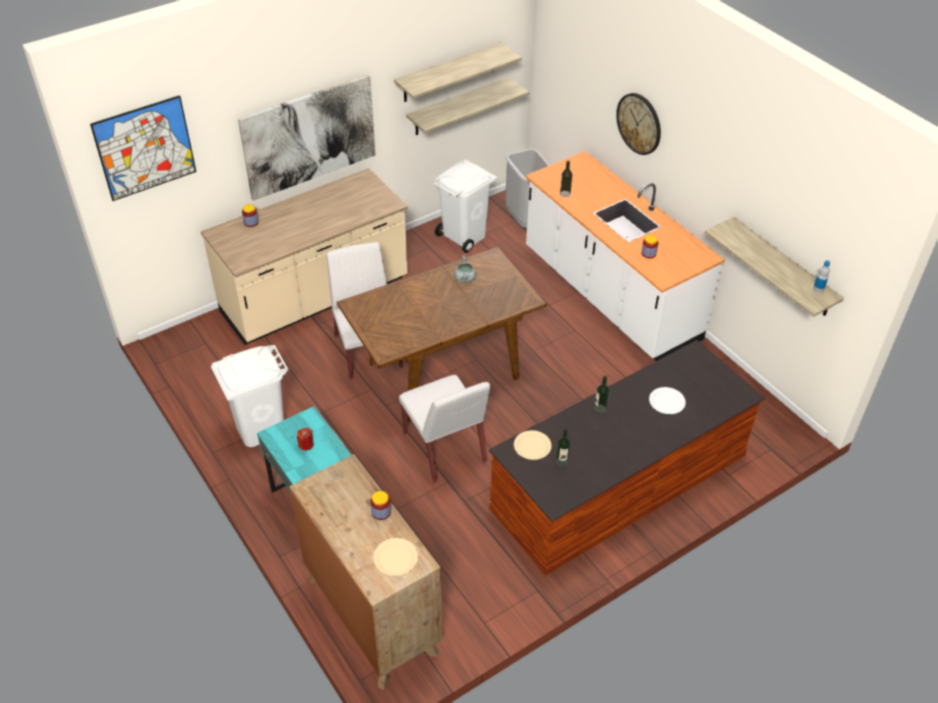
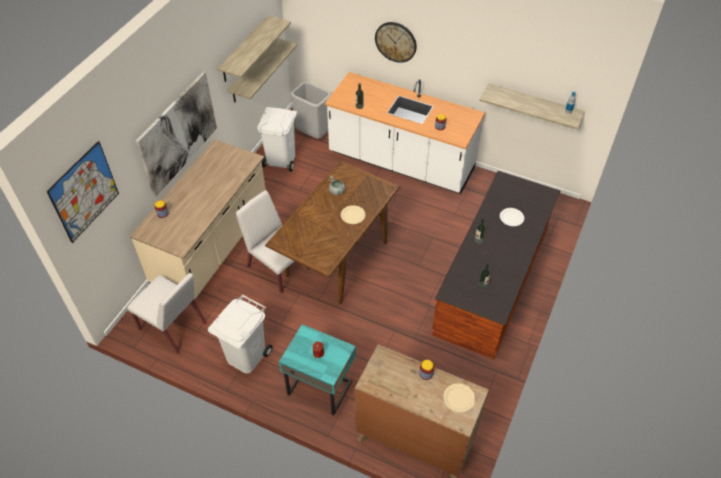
camera: 30 degrees left, 5 degrees up
white chair [399,375,490,482] -> white chair moved to [127,273,207,354]
beige plate [514,430,552,460] -> beige plate moved to [341,205,366,224]

